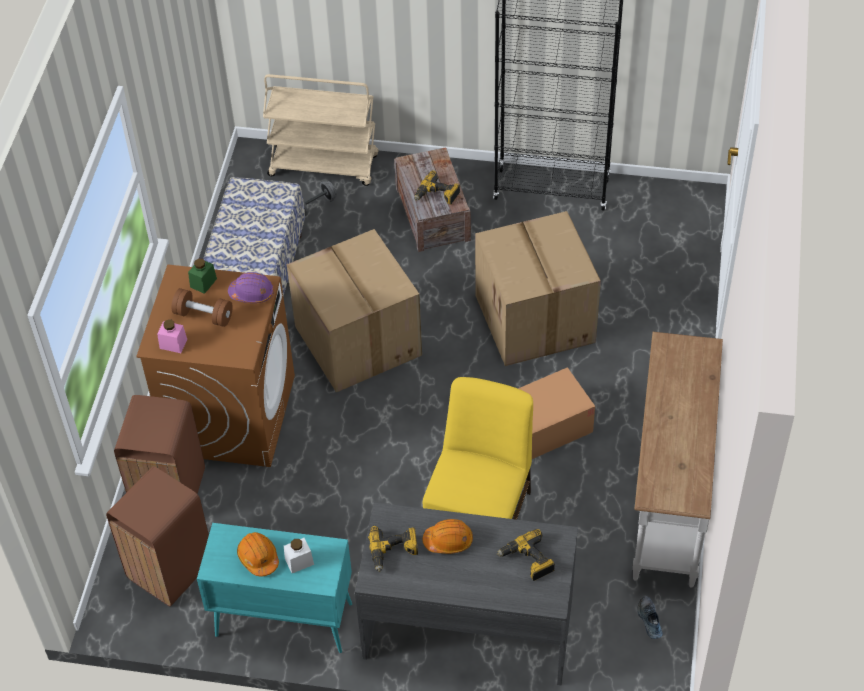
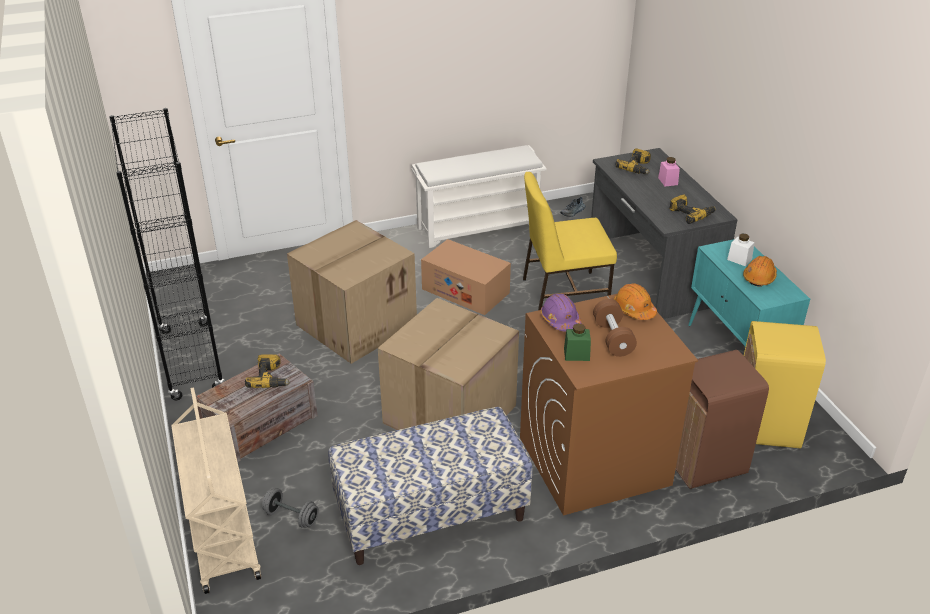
camera: 120 degrees left, 15 degrees down
brown trash can [106,466,209,606] -> yellow trash can [744,321,826,448]
pink jar [157,320,187,353] -> pink jar moved to [658,157,680,187]
orange hard hat [422,519,473,554] -> orange hard hat moved to [613,283,657,320]
white console table [632,332,723,588] -> white shoe rack [411,145,547,248]

